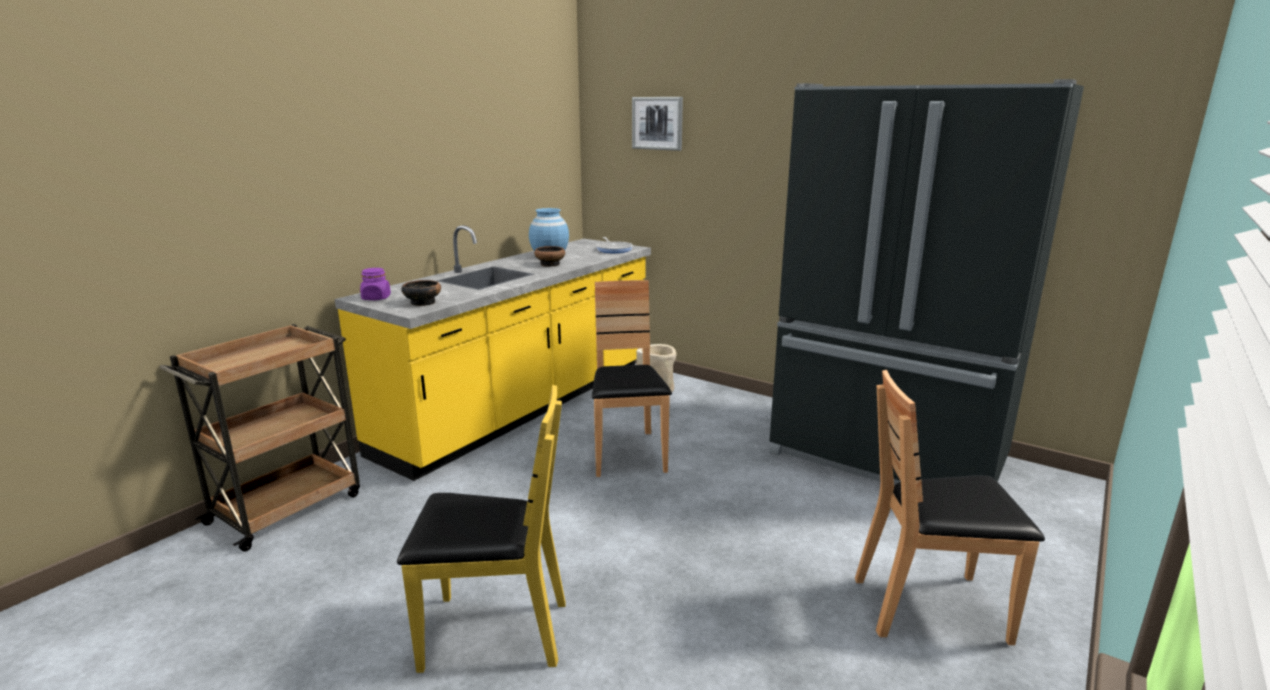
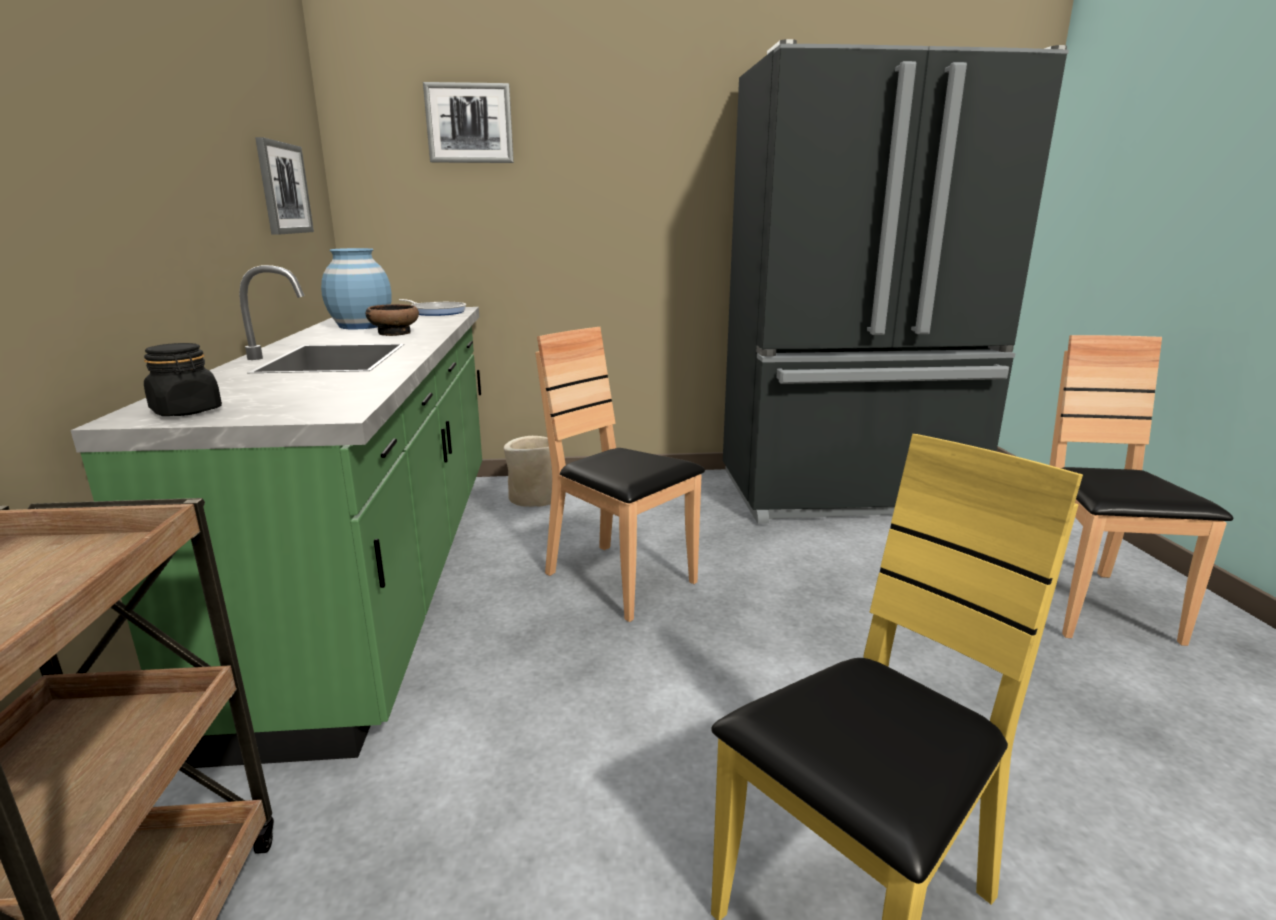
camera: 40 degrees left, 0 degrees up
yellow counter [334,225,651,481] -> green counter [70,265,482,768]
purple jar [360,268,391,300] -> black jar [144,343,222,416]
bowl [401,280,441,306] -> none
brown chair [855,370,1045,645] -> brown chair turned 135 degrees clockwise [1050,335,1233,646]
none -> picture [255,137,314,235]

